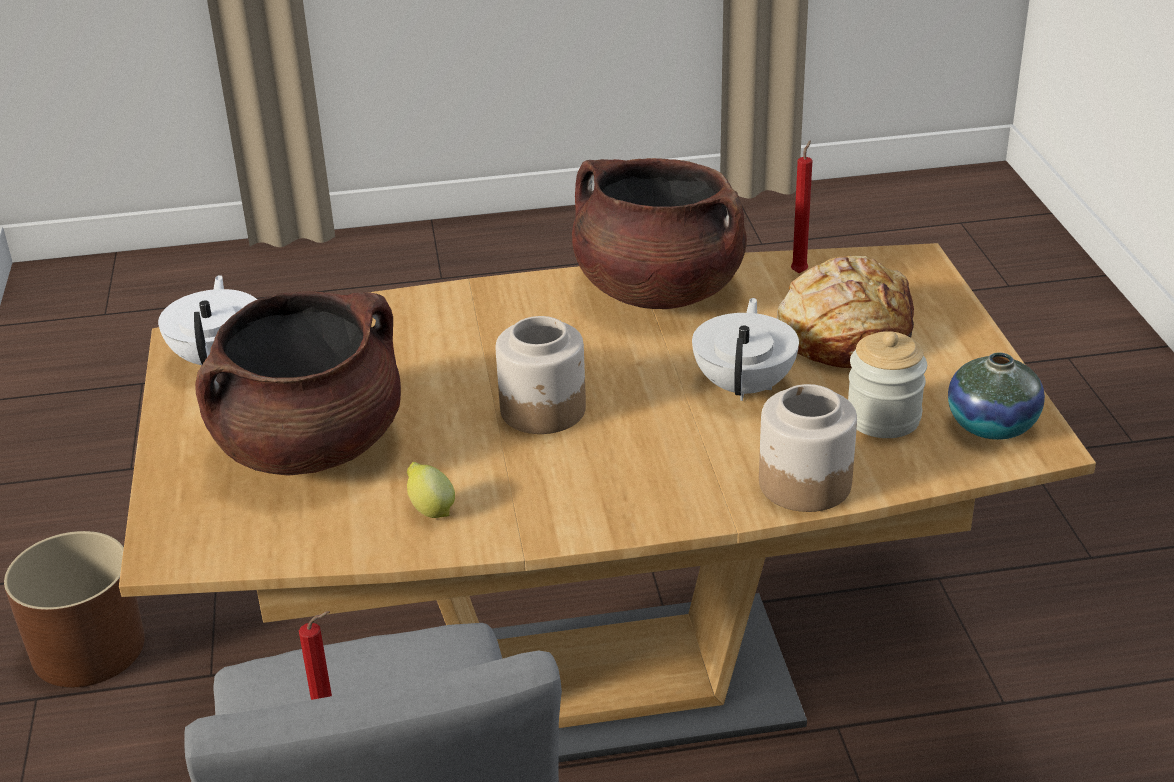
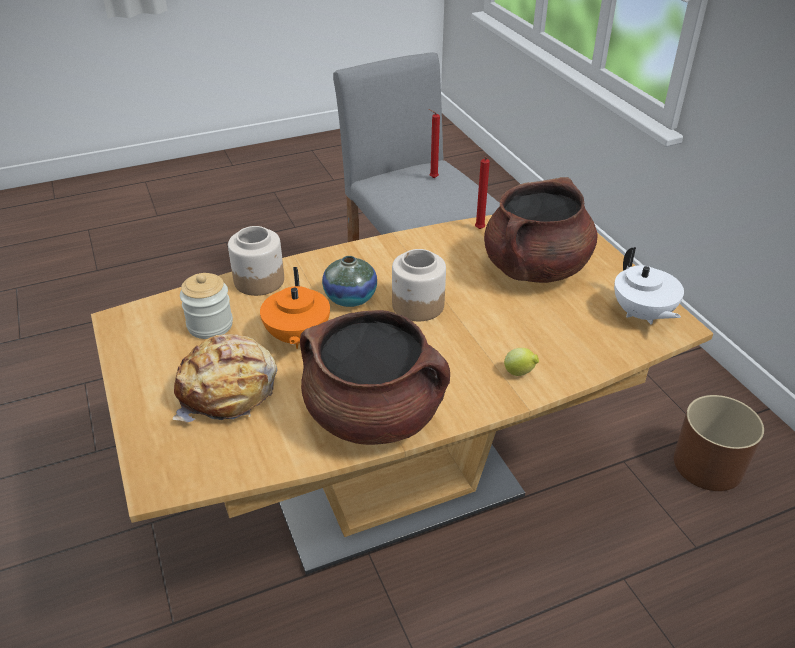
camera: 165 degrees right, 5 degrees up
lemon [407,462,455,518] -> lemon moved to [504,348,539,376]
white teapot [692,298,799,401] -> orange teapot [260,267,330,349]
red candle [791,140,813,273] -> red candle moved to [475,156,490,229]
vase [948,352,1045,440] -> vase moved to [322,256,377,307]

